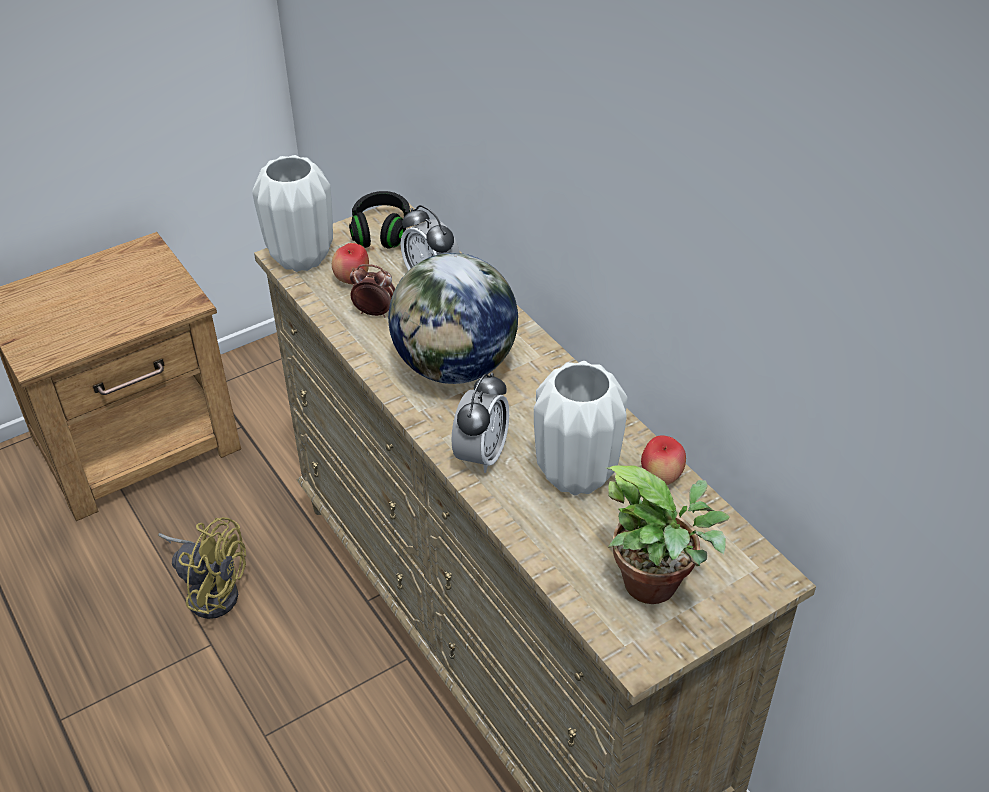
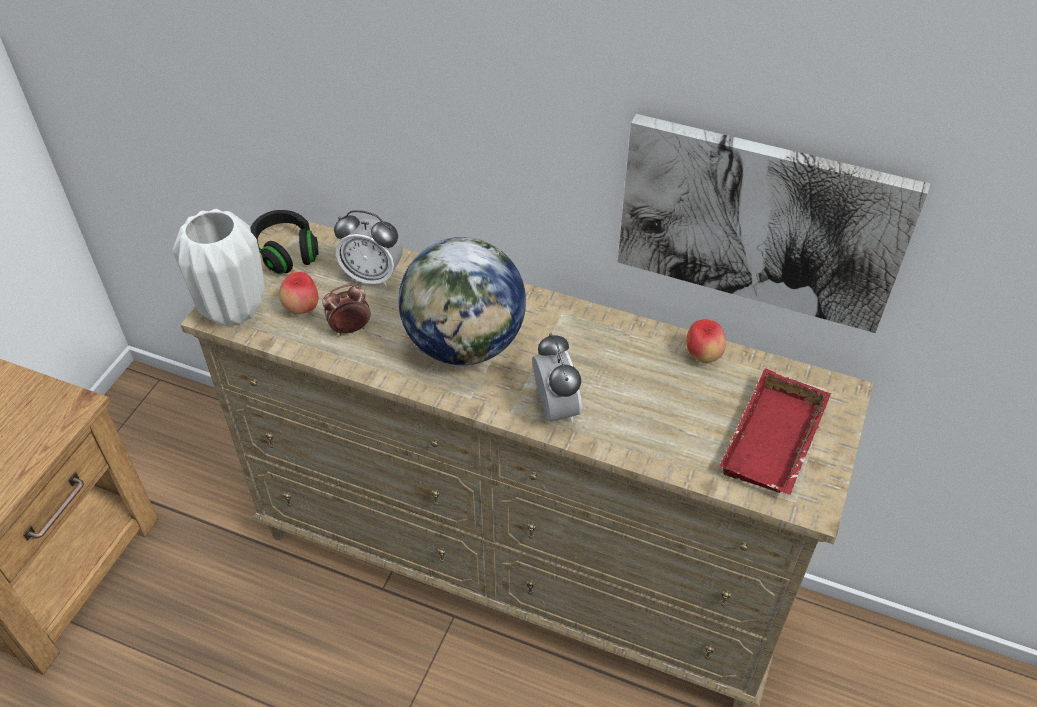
camera: 35 degrees left, 5 degrees up
yellow fan [158,517,246,619] -> none
white vase [534,361,627,496] -> none
potted plant [606,465,729,604] -> red tray [720,368,831,495]
none -> picture [618,114,930,333]

